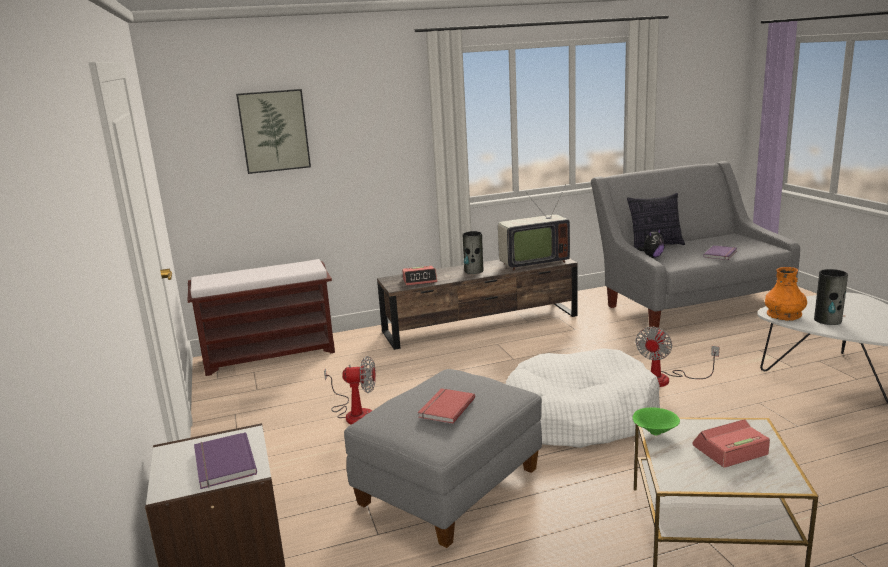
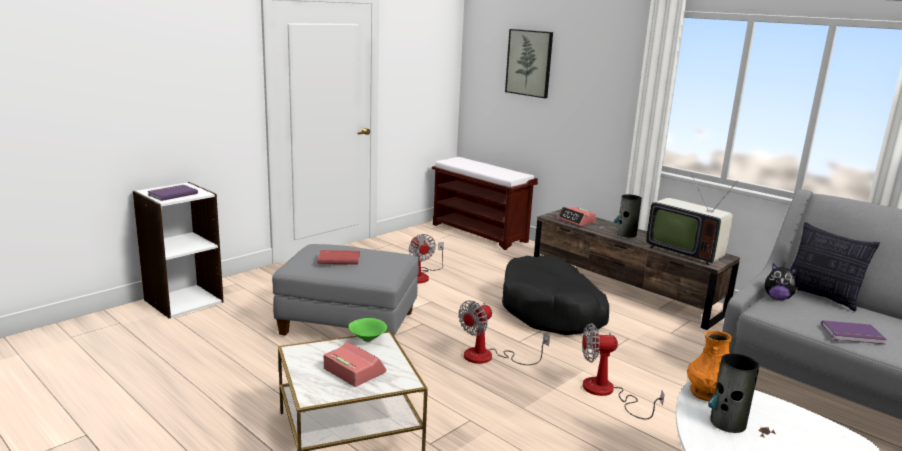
camera: 60 degrees right, 0 degrees up
white dog bed [506,348,660,448] -> fan [458,300,550,365]
none -> black dog bed [502,255,609,335]

